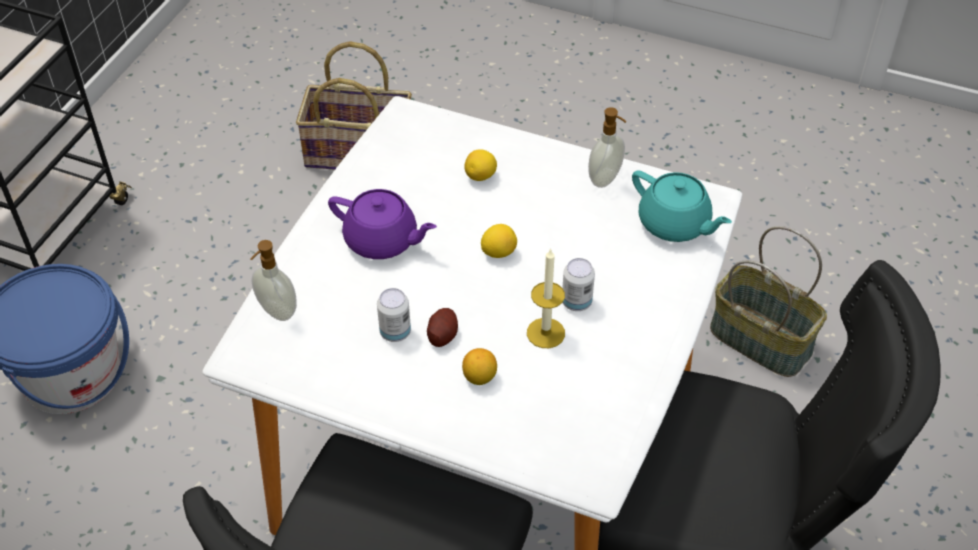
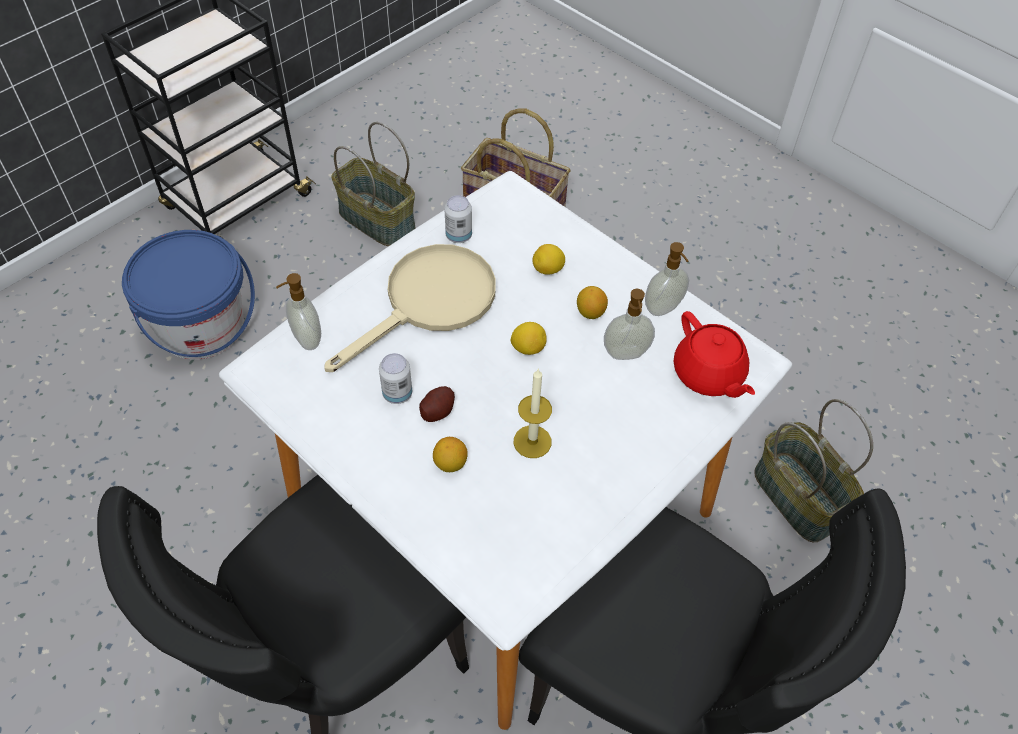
camera: 20 degrees right, 5 degrees up
purple teapot [328,189,437,259] -> beige frying pan [324,244,496,372]
can [563,258,595,311] -> can moved to [444,195,472,243]
turquoise teapot [632,170,732,242] -> red teapot [674,311,755,398]
none -> basket [331,122,416,246]
none -> lemon [577,286,608,319]
none -> soap dispenser [604,289,655,360]

